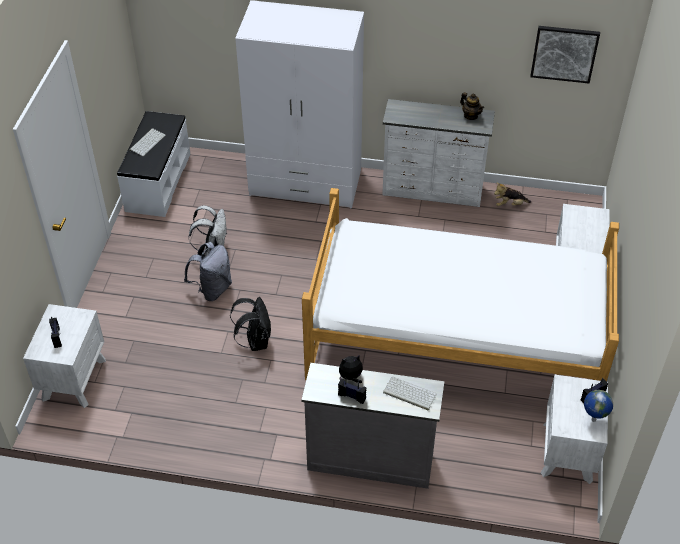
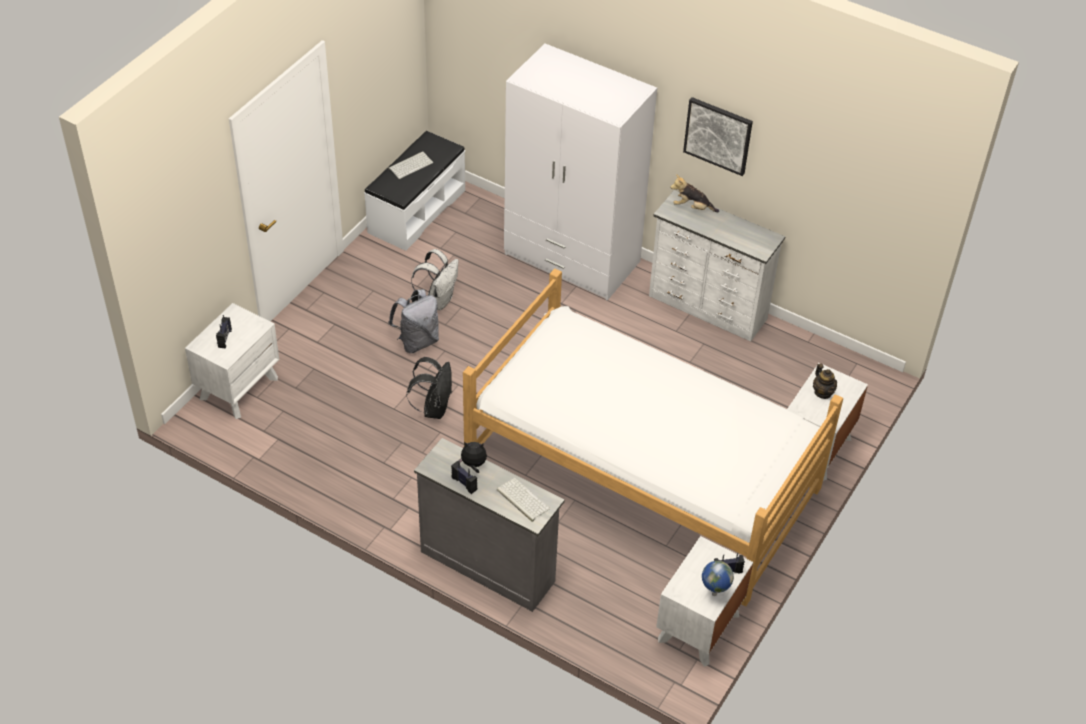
camera: 20 degrees right, 0 degrees up
teapot [460,92,484,120] -> teapot moved to [813,364,837,399]
plush toy [494,182,531,206] -> plush toy moved to [670,174,719,212]
picture [530,26,600,83] -> picture moved to [683,97,753,176]

